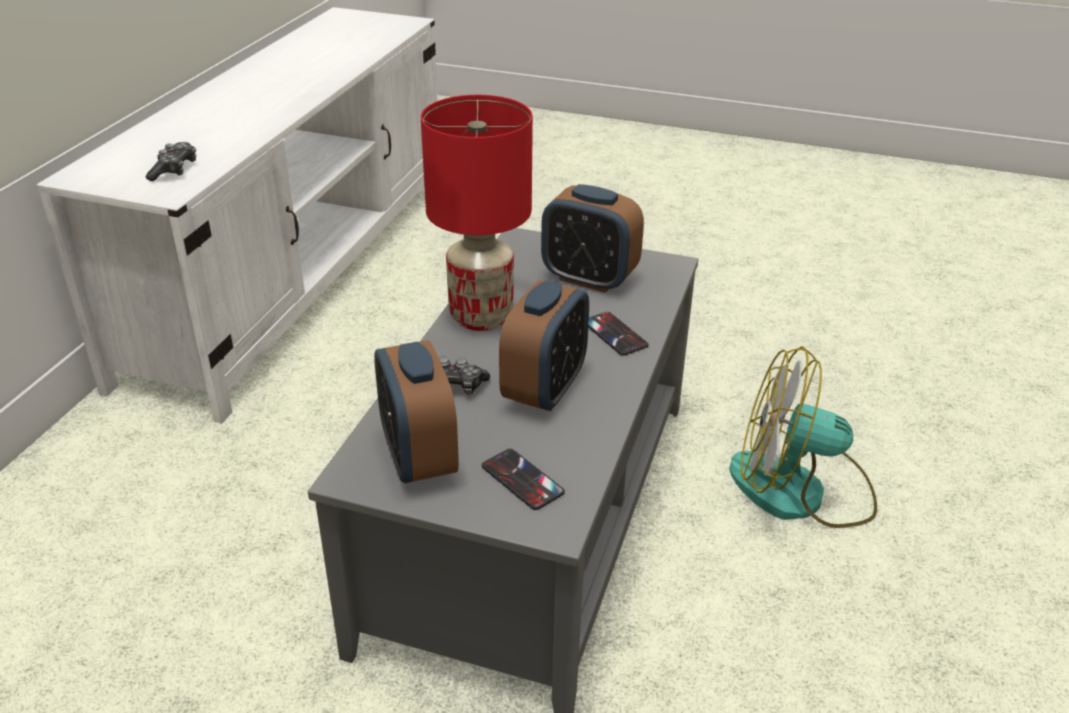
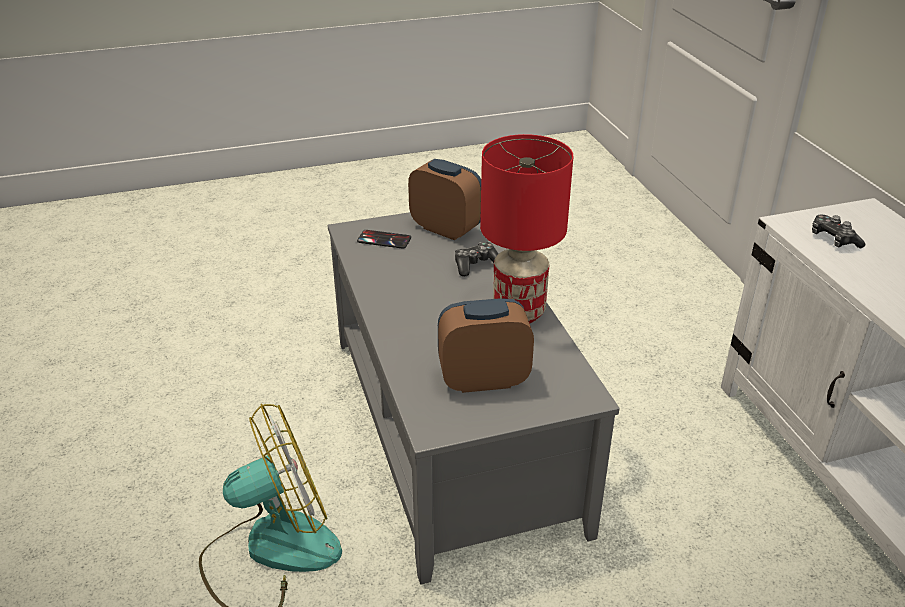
camera: 145 degrees right, 0 degrees up
alarm clock [499,280,589,411] -> none
phone [588,312,649,356] -> none

